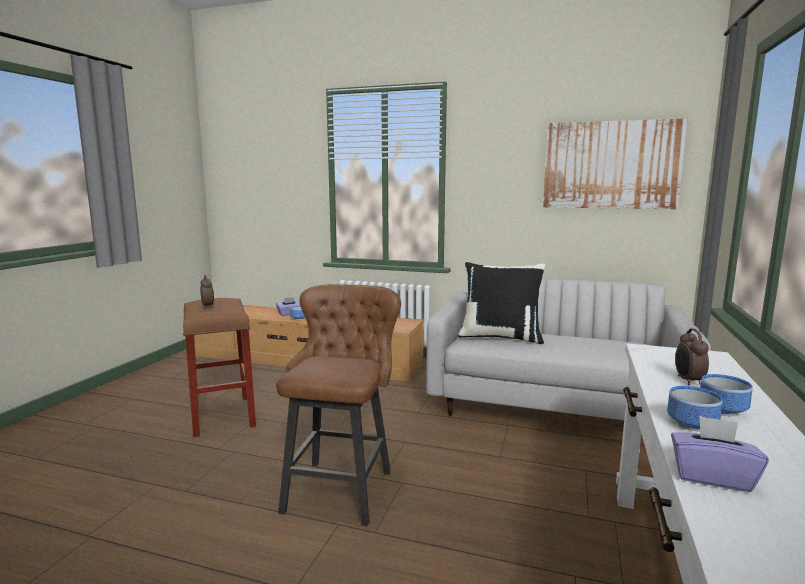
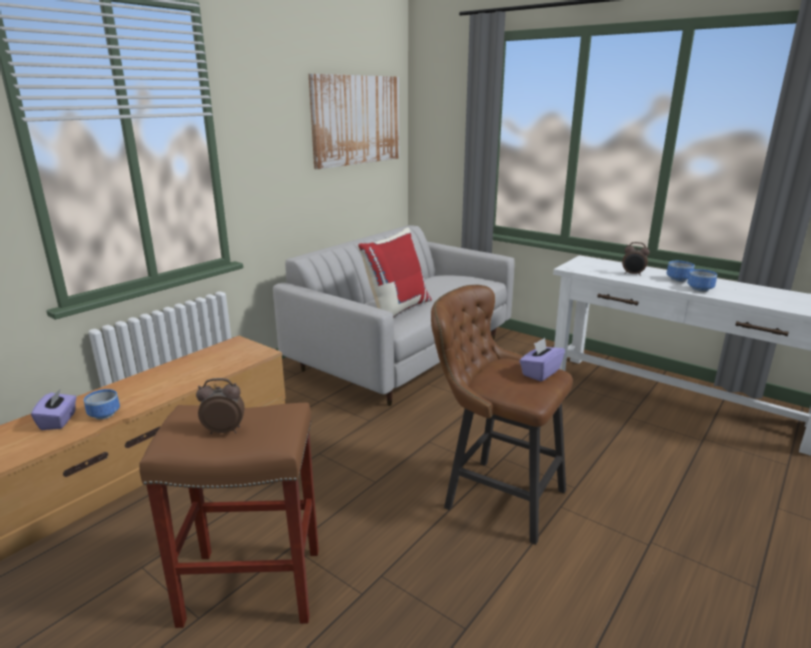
camera: 70 degrees left, 10 degrees up
black pillow [458,262,546,344] -> red pillow [358,227,432,317]
purple tissue box [671,416,769,492] -> purple tissue box moved to [519,338,565,381]

